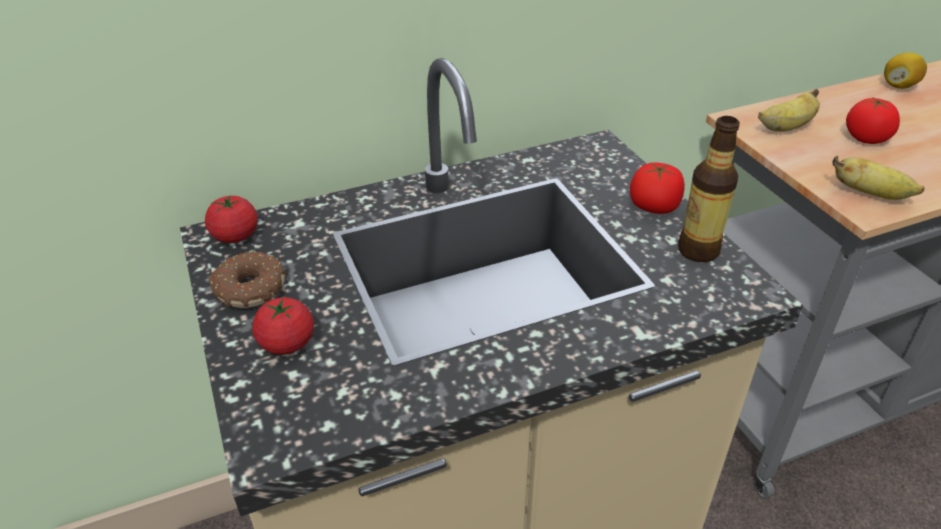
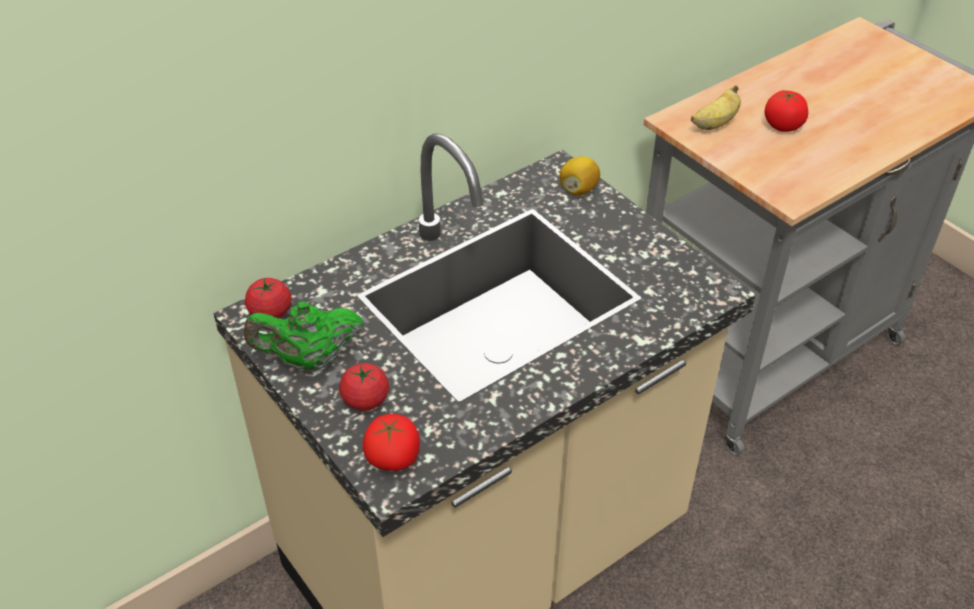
camera: 15 degrees left, 5 degrees up
donut [208,251,286,308] -> green teapot [244,301,363,370]
tomato [630,163,685,214] -> tomato moved to [363,414,420,471]
bottle [678,116,740,262] -> none
banana [832,155,925,200] -> none
lemon [884,53,927,89] -> lemon moved to [560,156,600,196]

